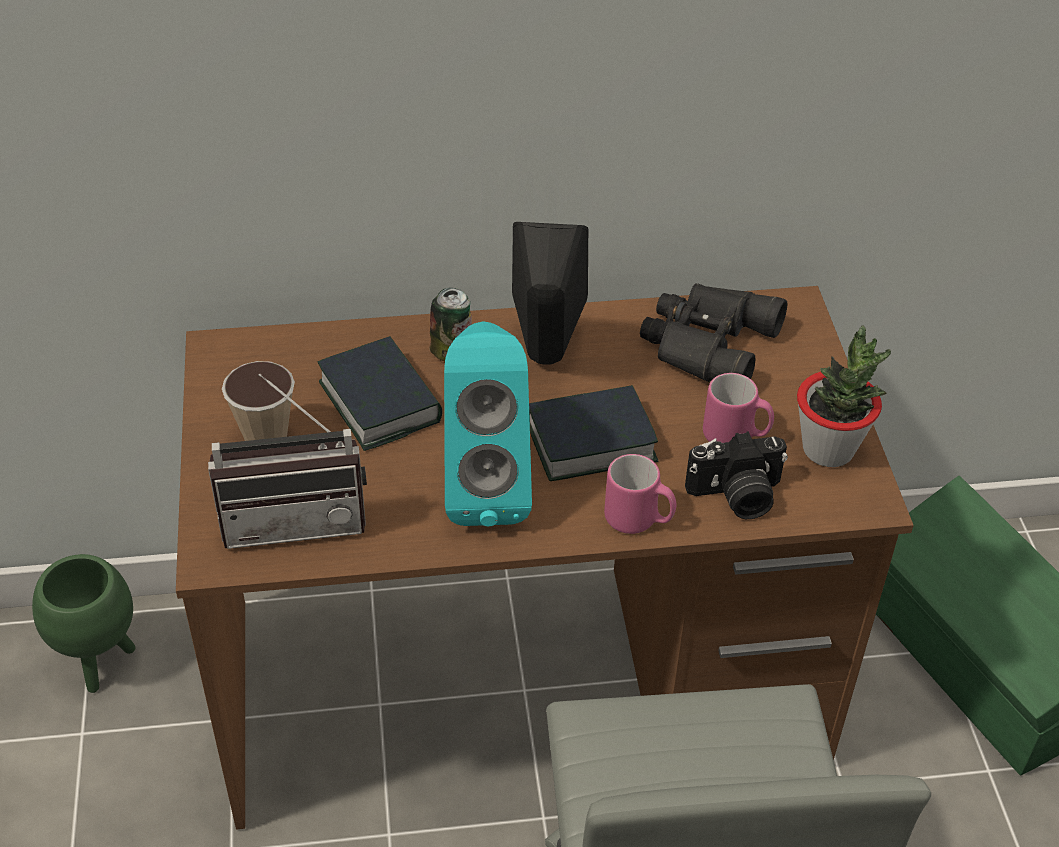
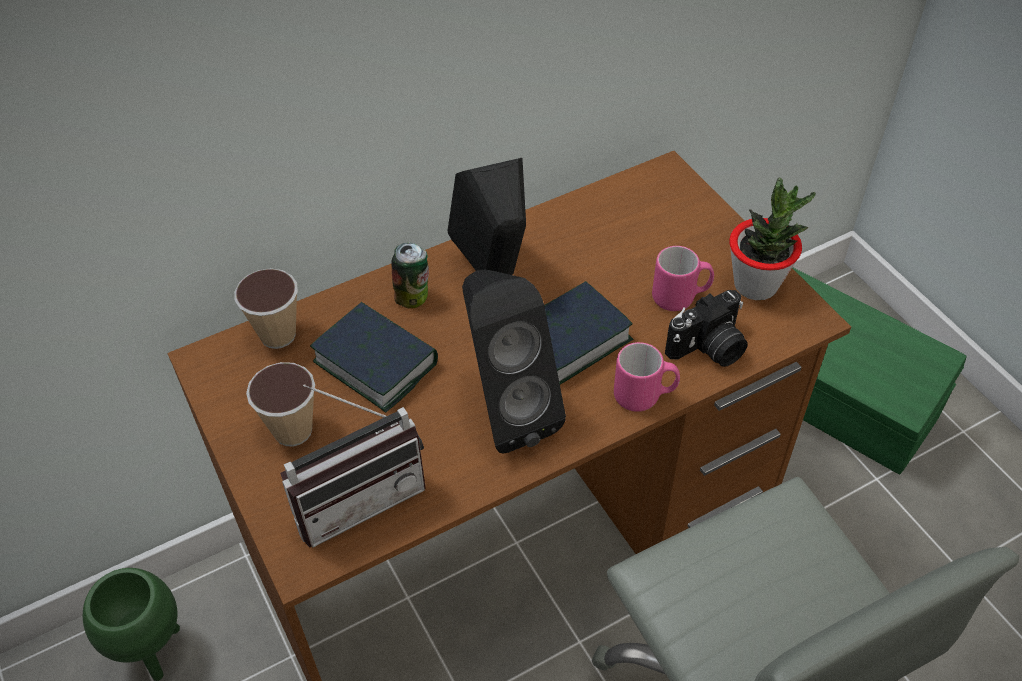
camera: 20 degrees left, 5 degrees up
turquoise speaker [444,321,532,526] -> black speaker [462,270,566,454]
black binoculars [640,283,788,382] -> none
none -> cup [234,268,298,349]

